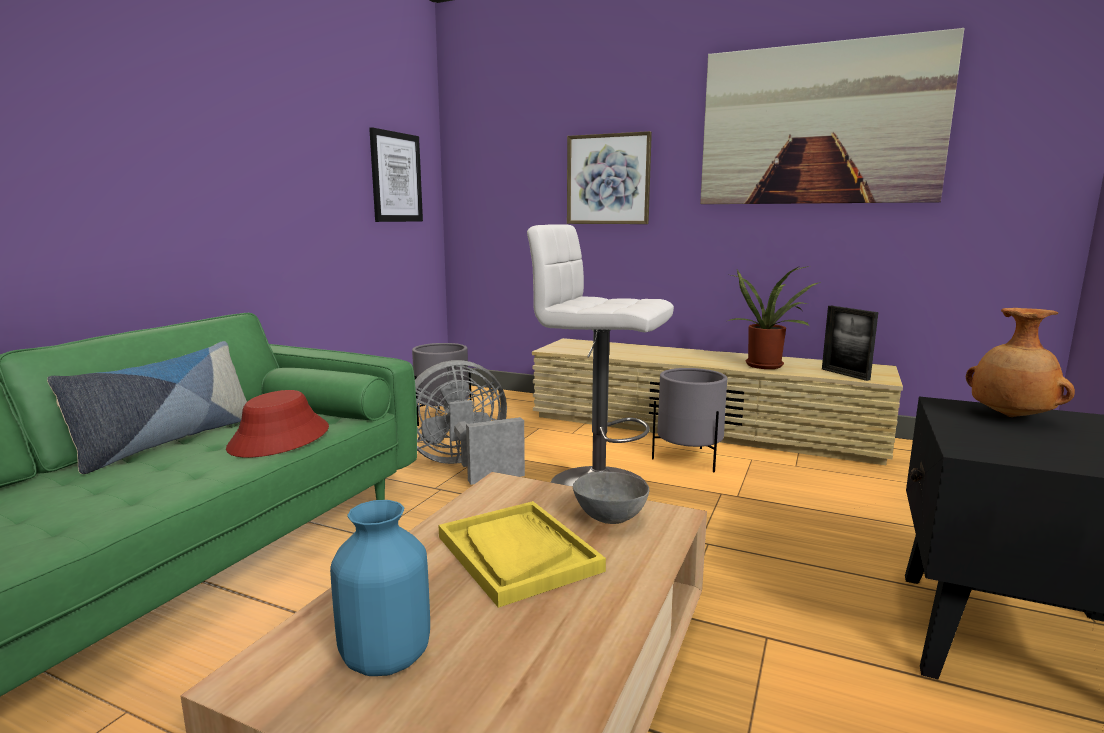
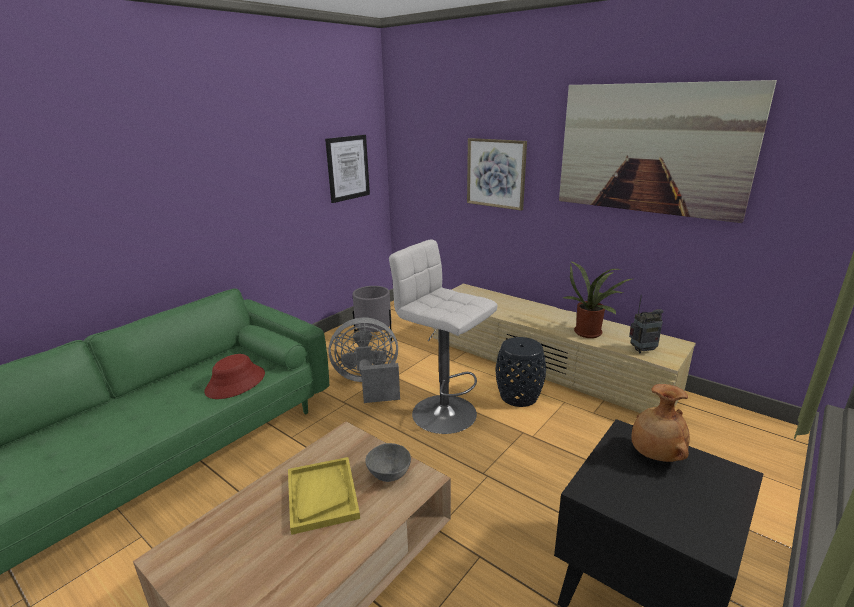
camera: 15 degrees right, 10 degrees up
pillow [47,341,247,474] -> none
blue vase [330,500,430,676] -> none
grey planter [652,368,727,472] -> black stool [496,337,546,407]
picture frame [822,306,878,381] -> radio [629,295,663,353]

